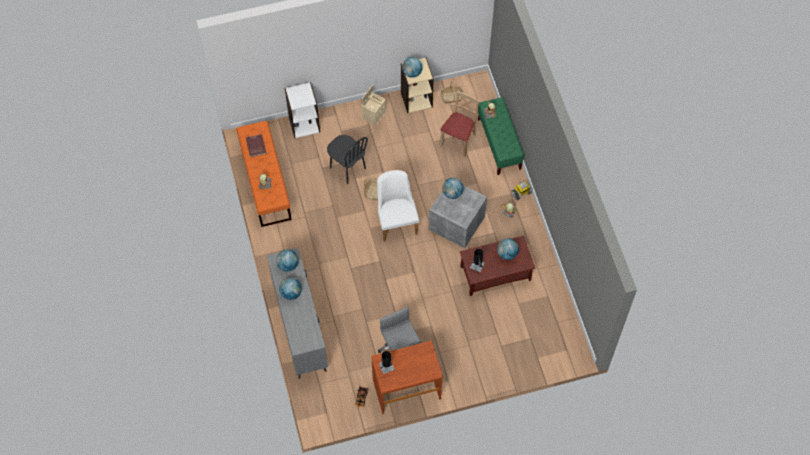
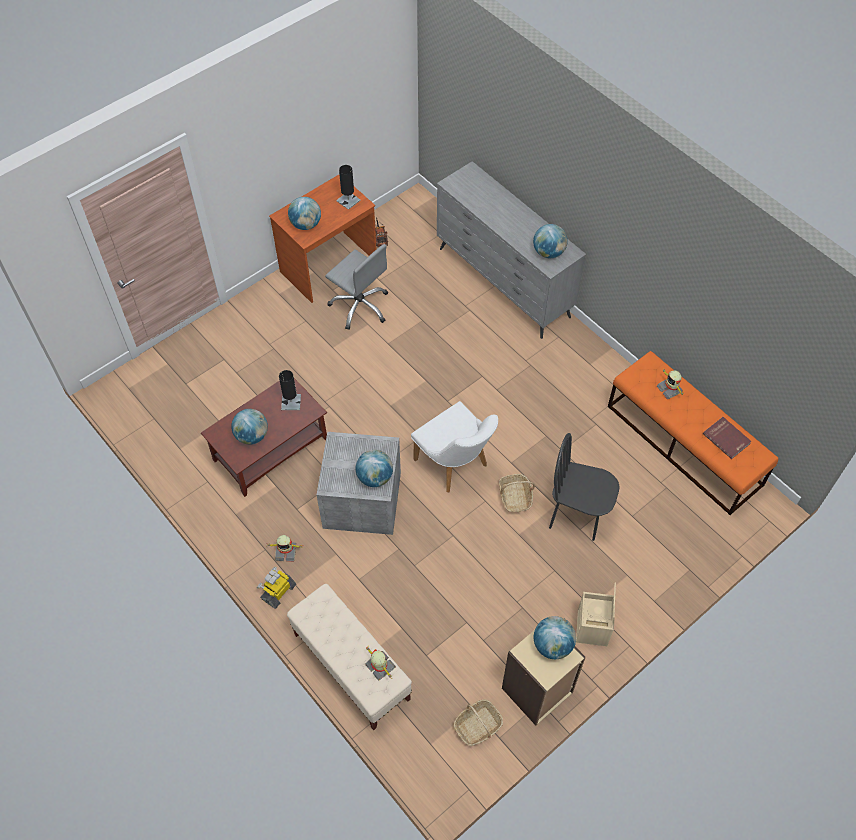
camera: 155 degrees right, 5 degrees down
globe [279,277,302,300] -> globe moved to [288,197,321,230]
white bookcase [285,82,320,138] -> none
beige chair [440,91,480,157] -> none
green bench [478,98,524,175] -> beige bench [287,584,412,730]

